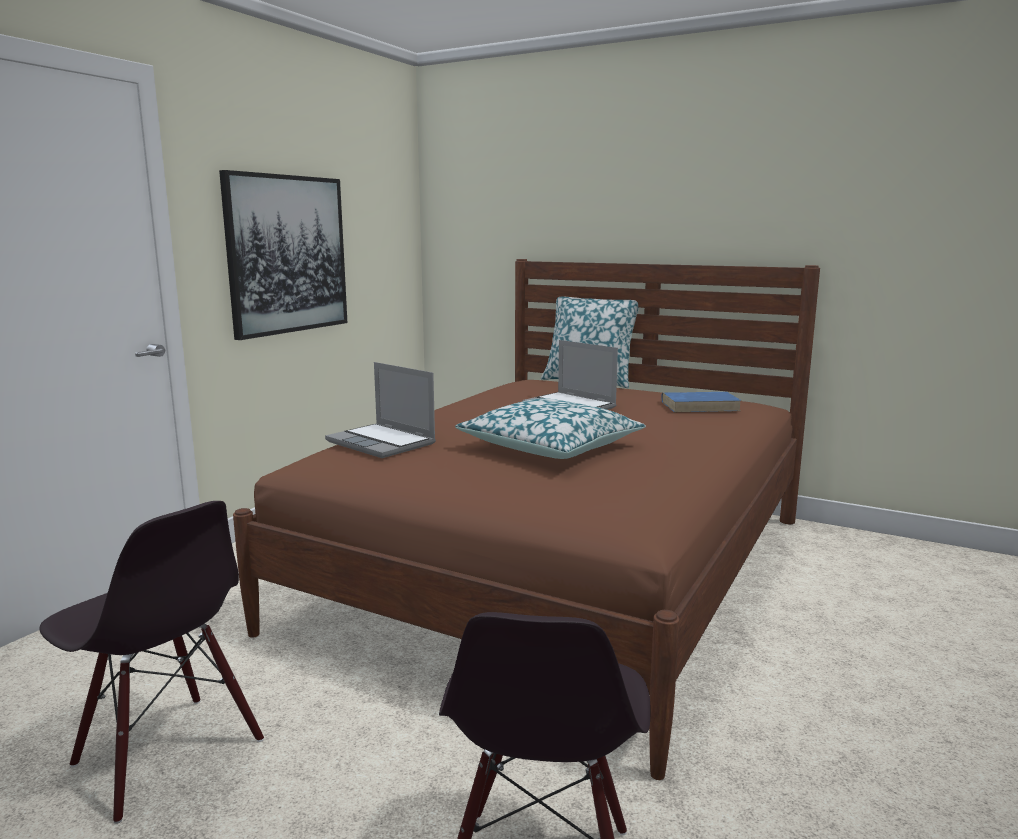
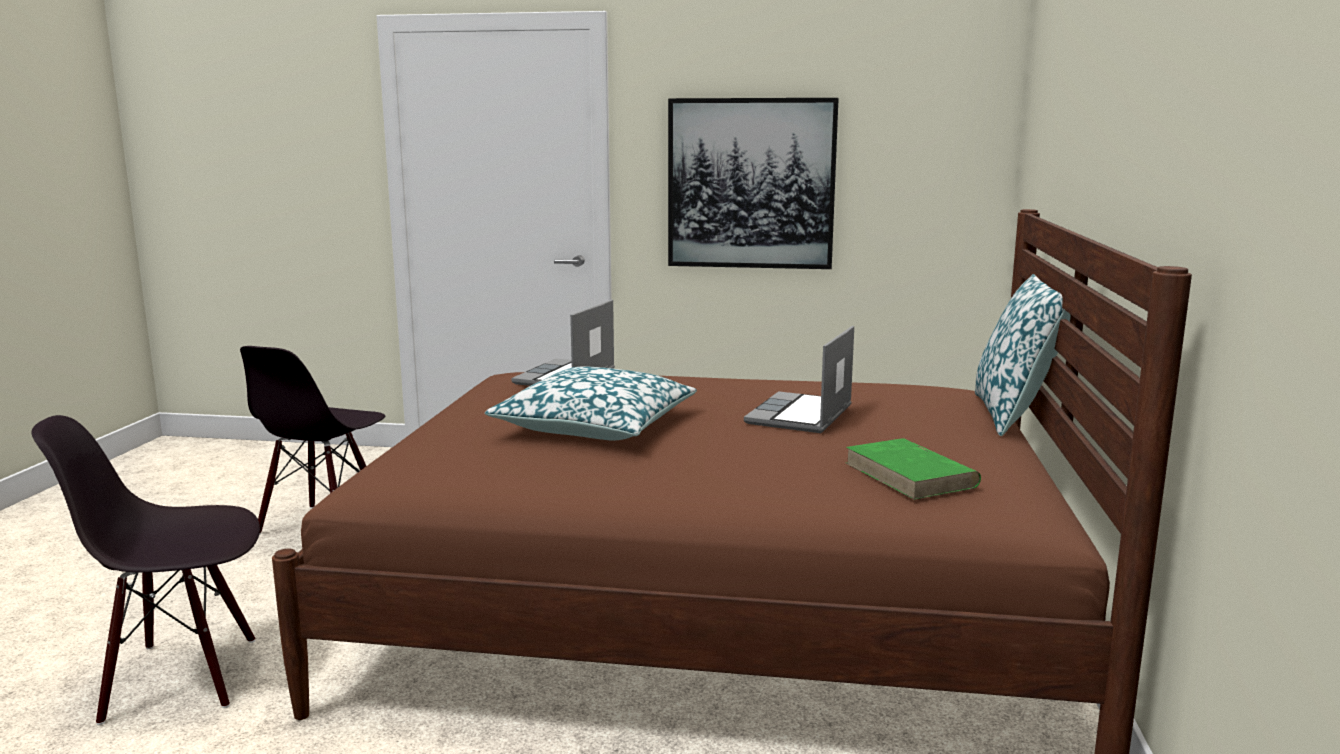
camera: 70 degrees right, 0 degrees up
blue book [661,392,742,412] -> green book [845,438,981,500]

